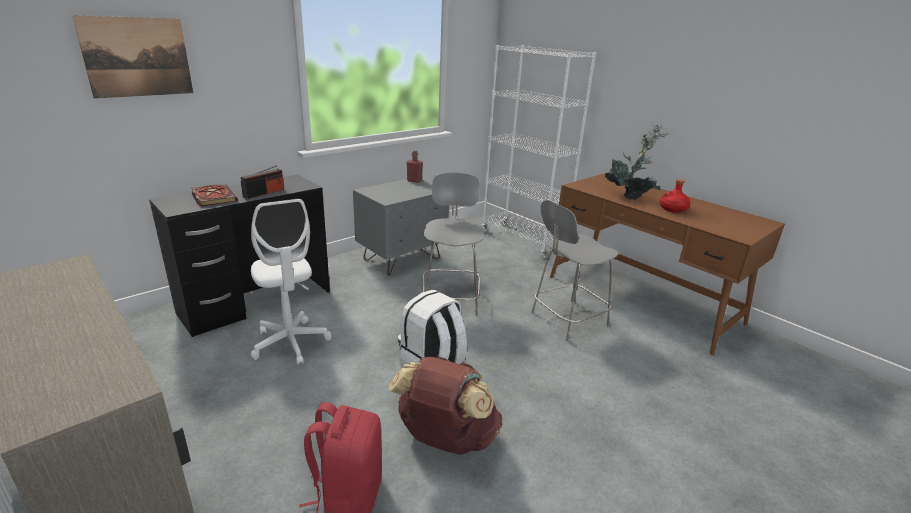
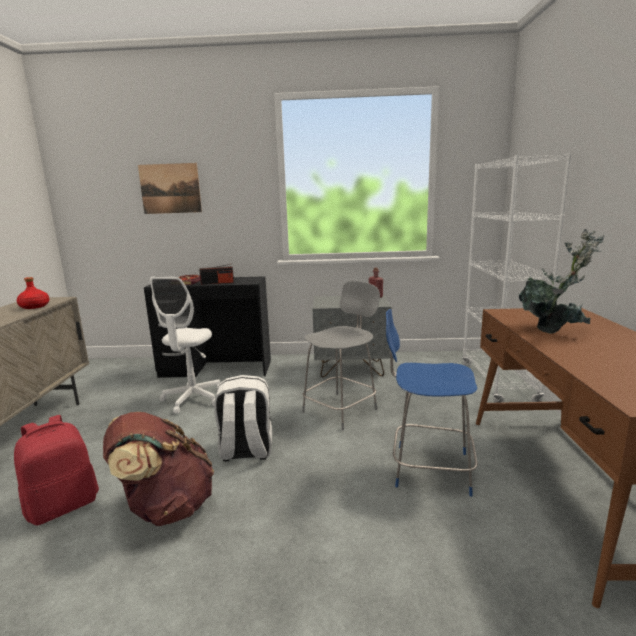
camera: 45 degrees right, 10 degrees down
grey chair [531,200,618,341] -> blue chair [386,309,478,497]
red bottle [660,179,691,213] -> red bottle moved to [17,277,49,309]

